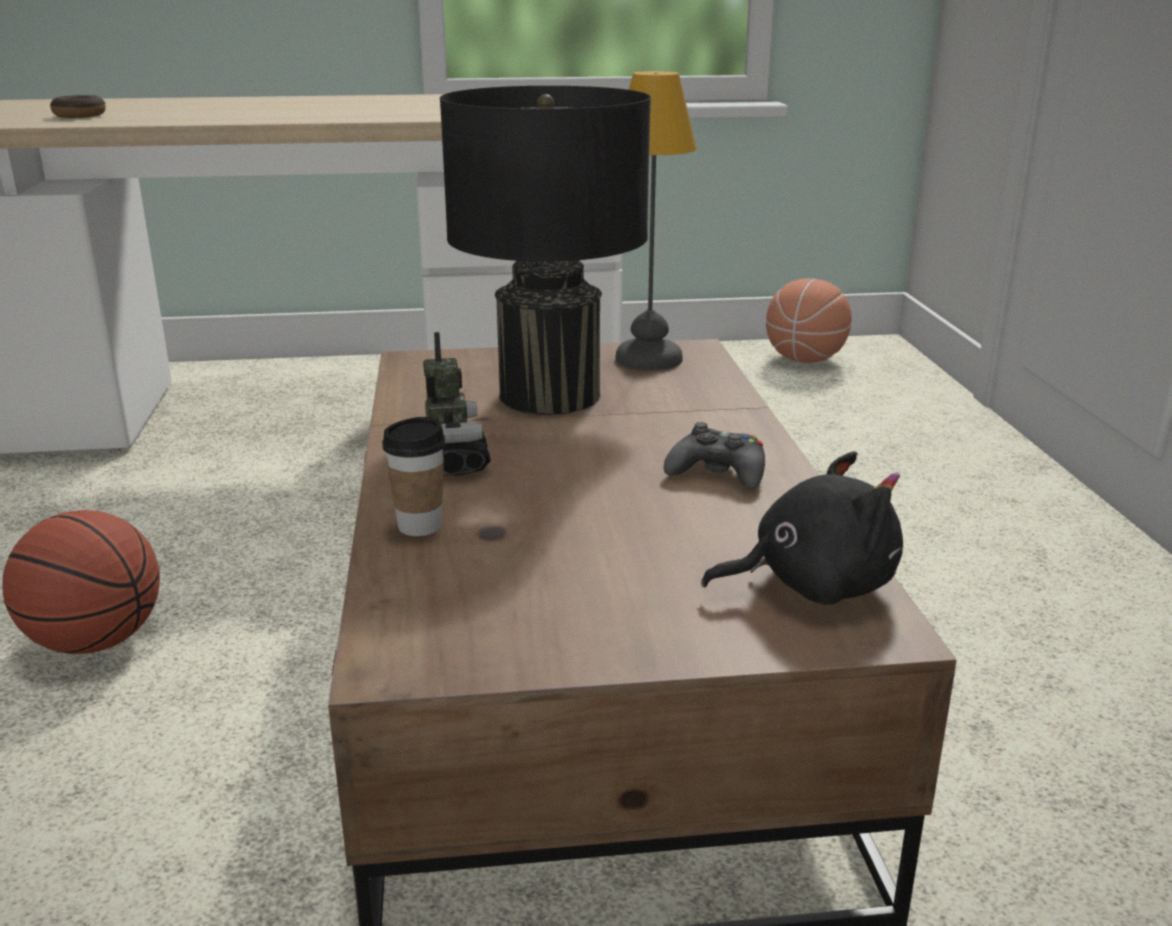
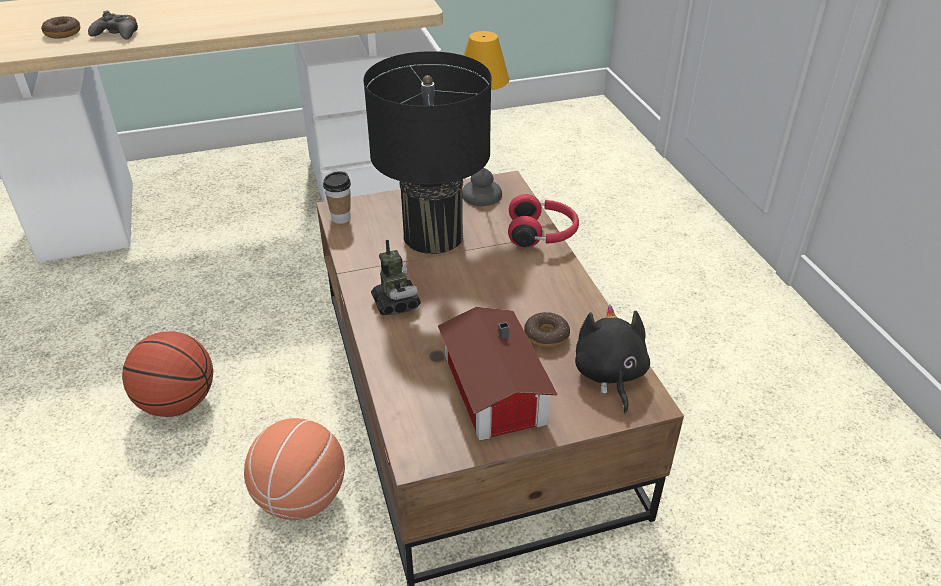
camera: 10 degrees left, 15 degrees up
cup [382,417,445,536] -> cup moved to [323,171,351,224]
black game controller [664,422,765,489] -> black game controller moved to [88,11,138,40]
black plush toy [701,451,903,605] -> black plush toy turned 75 degrees counterclockwise [575,305,650,414]
basketball [766,278,852,363] -> basketball moved to [244,418,345,520]
none -> toy house [438,307,558,441]
none -> red headphones [508,194,579,248]
none -> donut [524,312,570,349]

